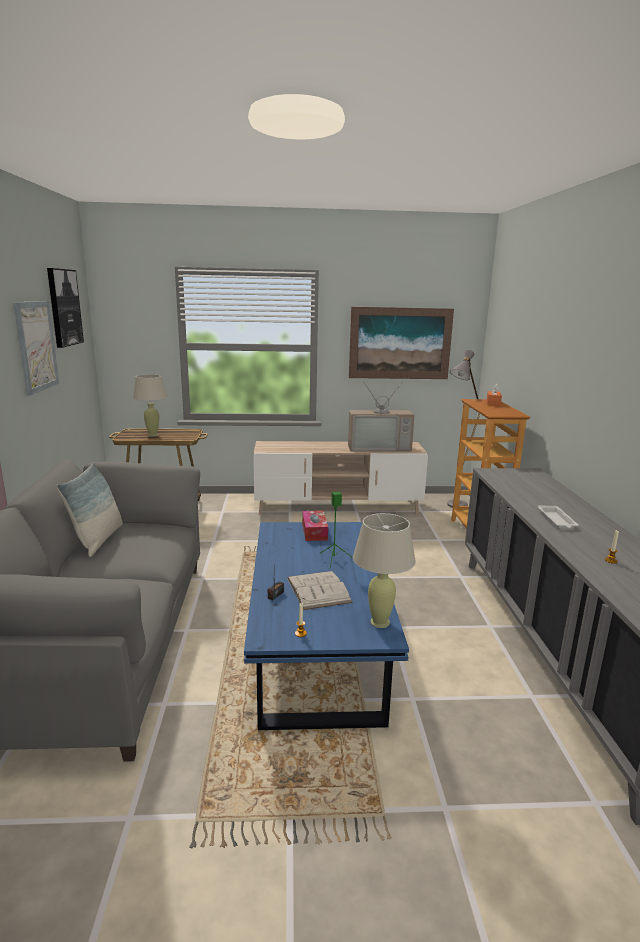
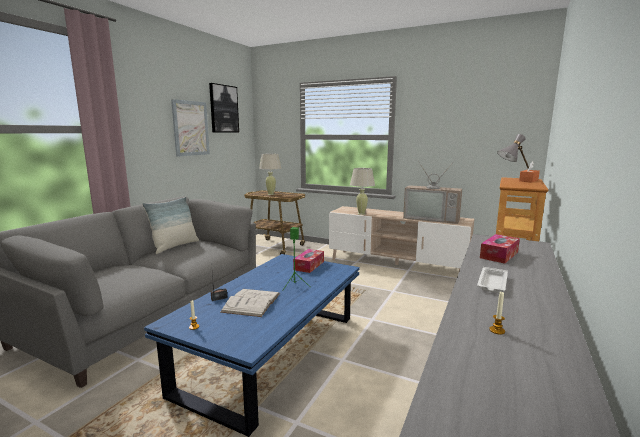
camera: 30 degrees right, 5 degrees down
picture [349,307,454,379] -> none
beige table lamp [353,513,416,628] -> beige table lamp moved to [350,168,375,215]
none -> tissue box [480,234,520,264]

